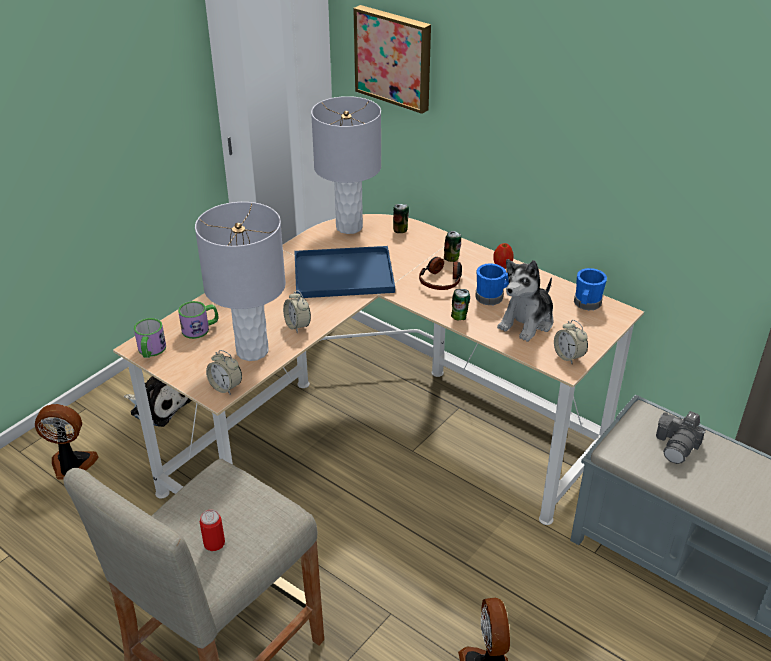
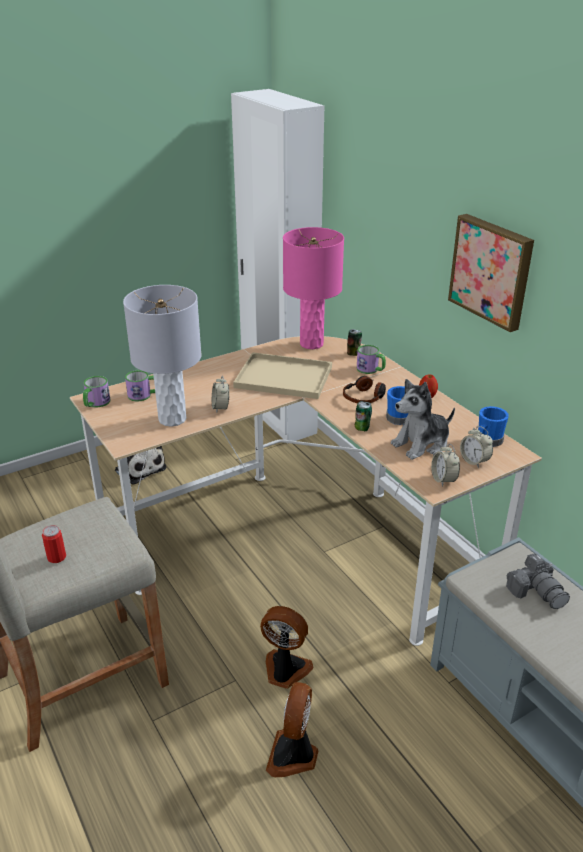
camera: 20 degrees right, 5 degrees down
fan [35,404,98,480] -> fan moved to [260,606,314,689]
alarm clock [206,350,242,395] -> alarm clock moved to [460,426,493,468]
blue tray [294,246,395,298] -> beige tray [233,352,332,399]
grey table lamp [311,96,381,234] -> pink table lamp [283,227,344,349]
picture [353,5,431,114] -> picture moved to [448,214,534,332]
can [444,231,462,262] -> none
camera [656,411,705,464] -> camera turned 75 degrees counterclockwise [506,553,570,609]
none -> mug [357,345,386,374]

